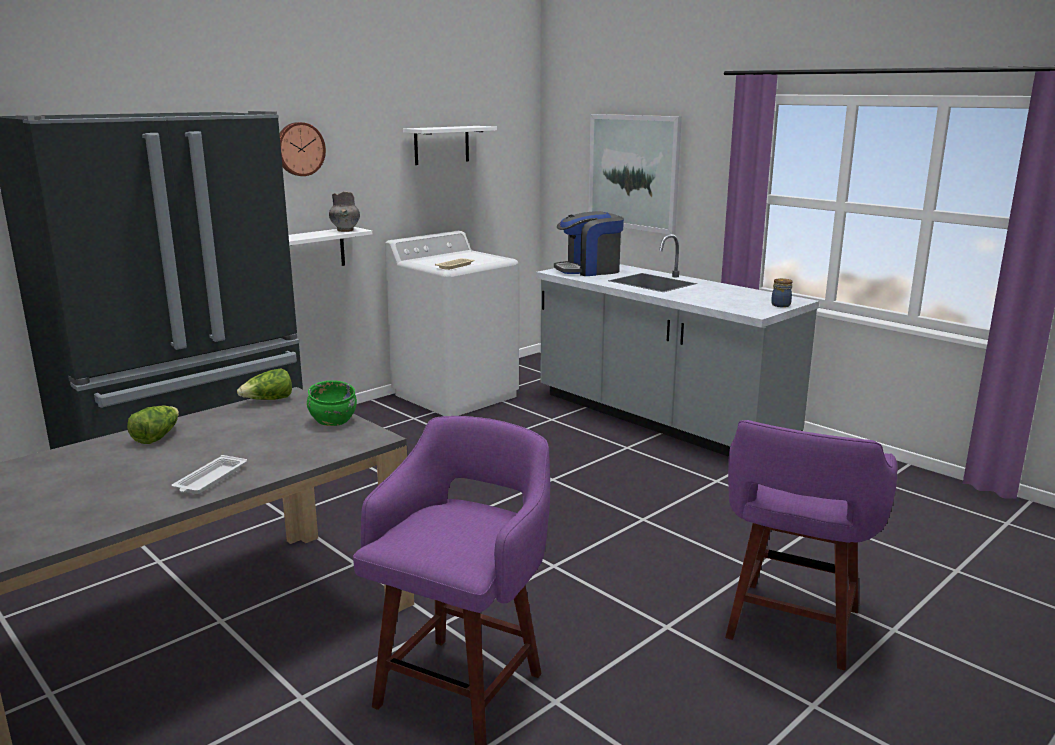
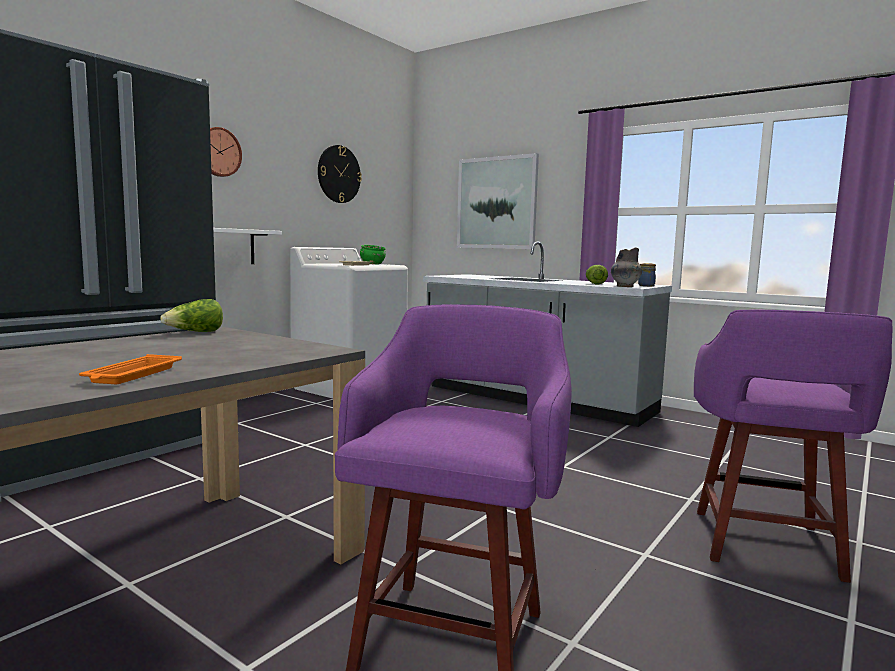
camera: 10 degrees left, 10 degrees down
lettuce [127,406,179,444] -> lettuce moved to [586,265,608,284]
white tray [172,455,247,494] -> orange tray [79,354,182,384]
green bowl [307,380,357,426] -> green bowl moved to [360,245,386,265]
grey vase [329,191,360,232] -> grey vase moved to [611,247,642,287]
white shelf [403,126,497,165] -> wall clock [318,145,362,203]
coffee machine [554,211,624,276] -> none

